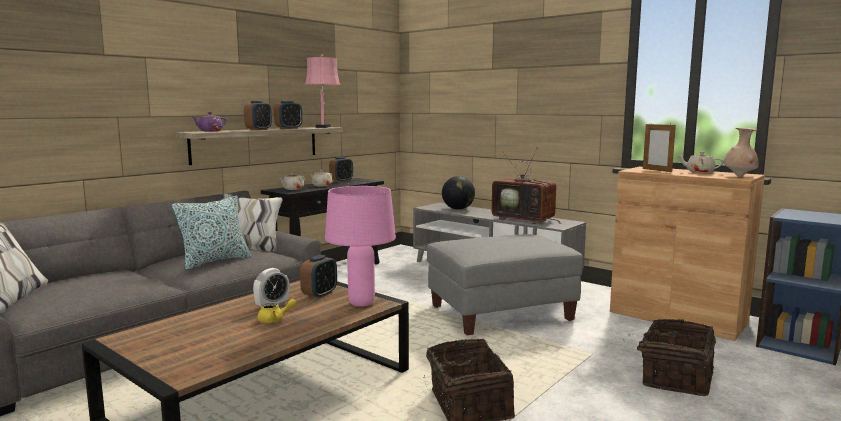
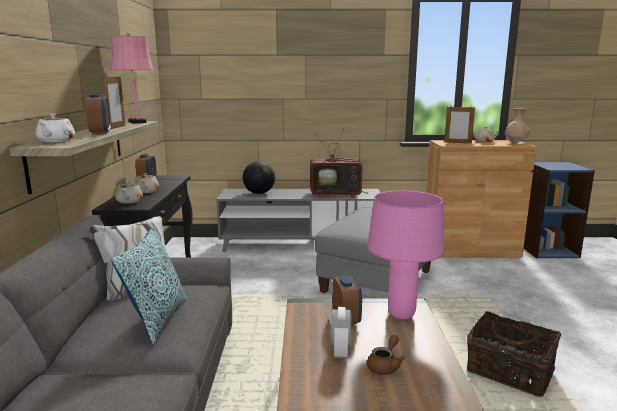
camera: 40 degrees left, 5 degrees up
purple teapot [191,112,226,131] -> white teapot [36,114,75,142]
yellow teapot [257,299,297,323] -> brown teapot [367,335,405,375]
alarm clock [274,101,302,129] -> picture frame [103,77,126,129]
basket [623,319,716,396] -> none

